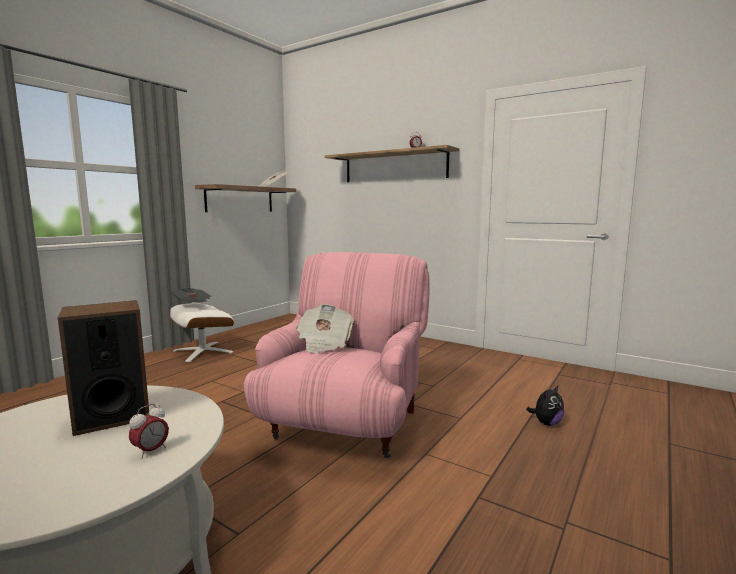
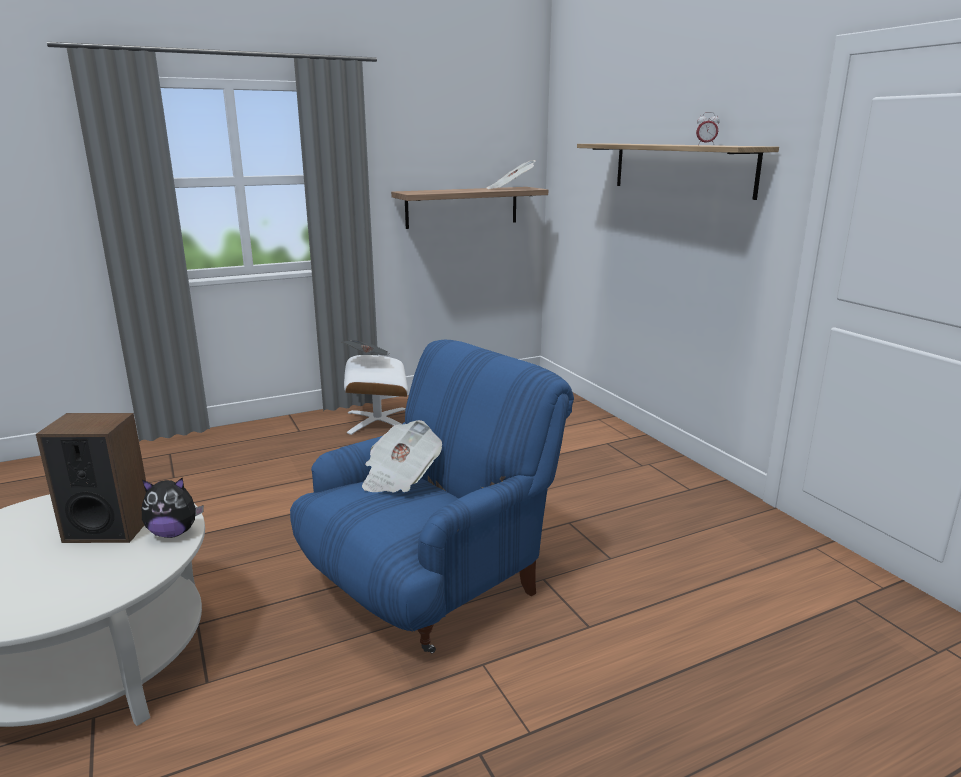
camera: 30 degrees right, 10 degrees up
alarm clock [129,404,169,459] -> none
pink armchair [244,252,429,459] -> blue armchair [290,340,574,653]
plush toy [526,385,564,426] -> plush toy moved to [142,478,204,538]

